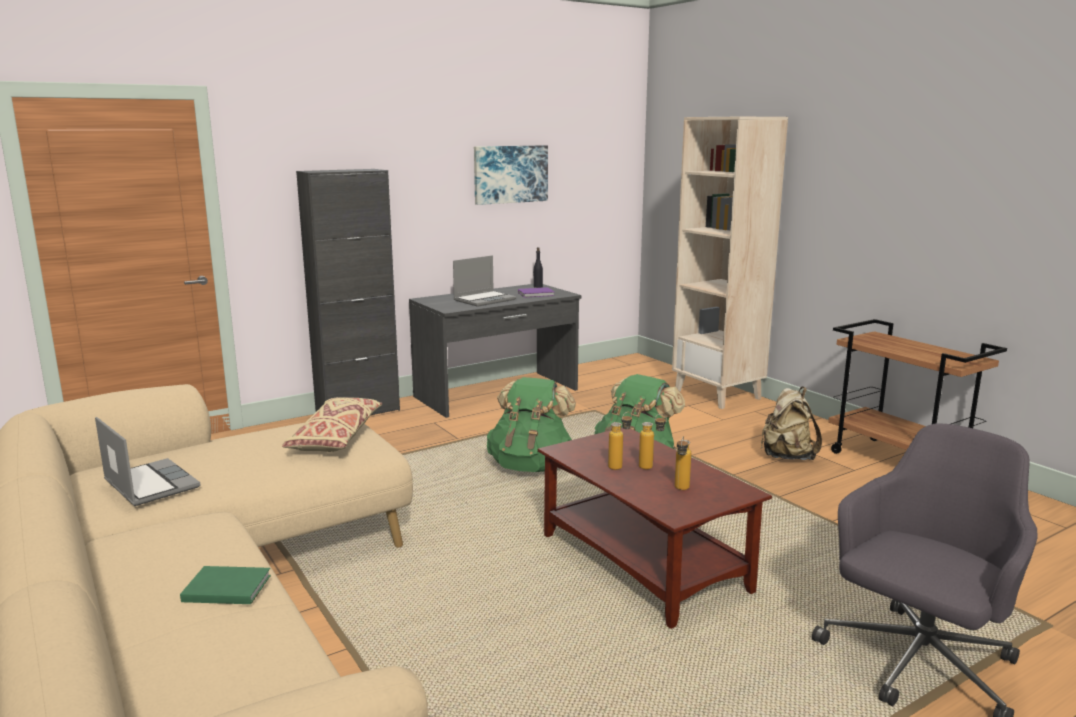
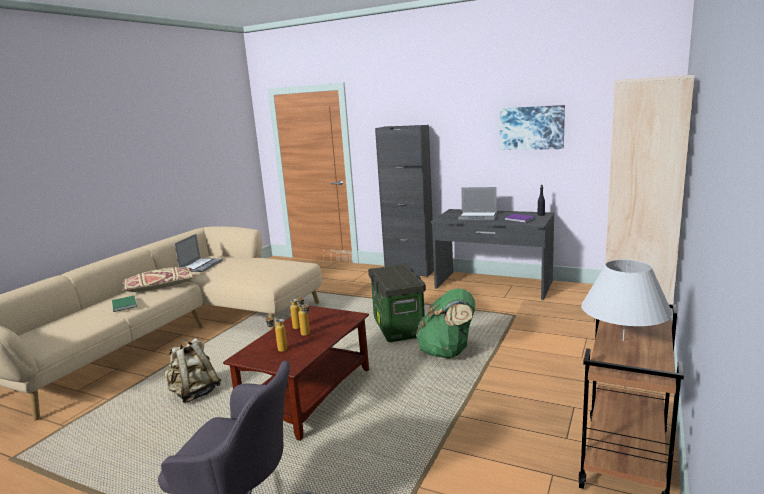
camera: 60 degrees right, 0 degrees up
beige pillow [282,397,382,452] -> beige pillow moved to [121,267,196,292]
green backpack [487,377,576,472] -> storage box [368,264,426,342]
beige backpack [761,387,822,460] -> beige backpack moved to [164,338,221,403]
none -> white table lamp [581,259,673,341]

